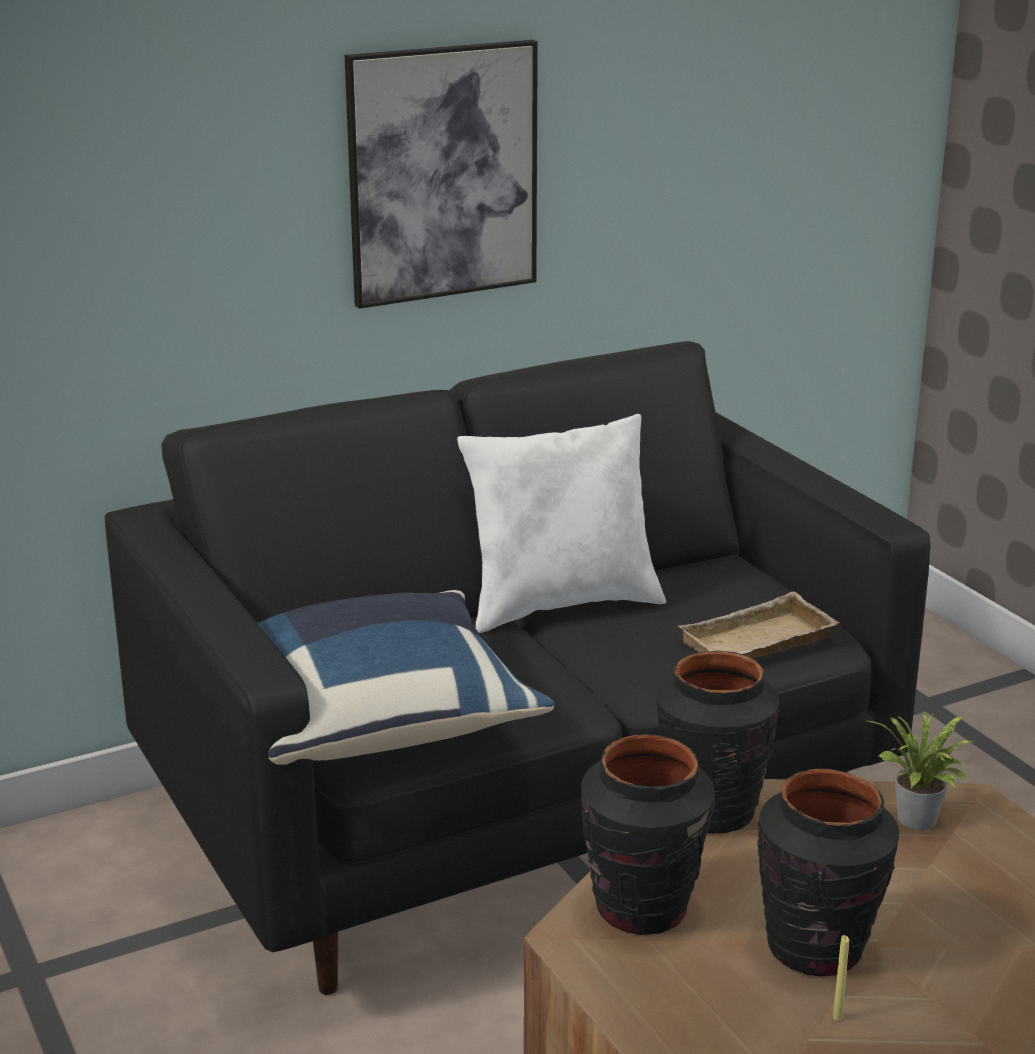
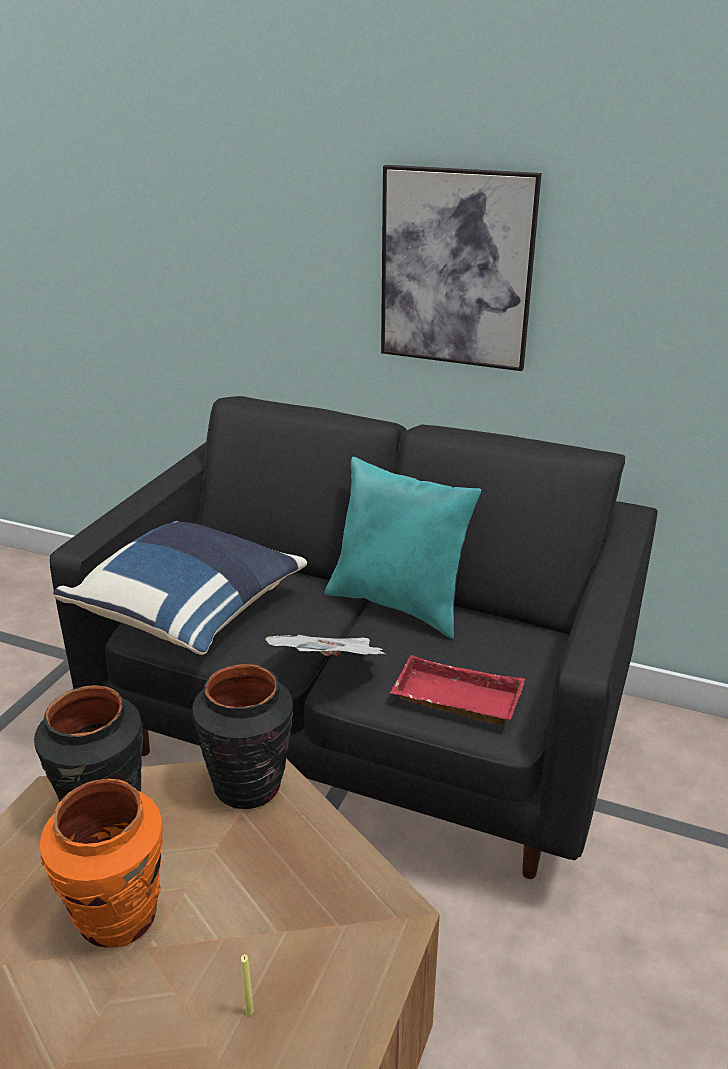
camera: 50 degrees right, 5 degrees up
white pillow [457,414,666,633] -> turquoise pillow [325,457,482,639]
beige tray [678,591,839,659] -> red tray [390,655,525,726]
black vase [757,769,899,976] -> orange vase [40,779,163,948]
yellow candle [833,935,849,1021] -> yellow candle moved to [241,954,254,1016]
potted plant [868,711,974,830] -> none
none -> newspaper [266,635,386,656]

